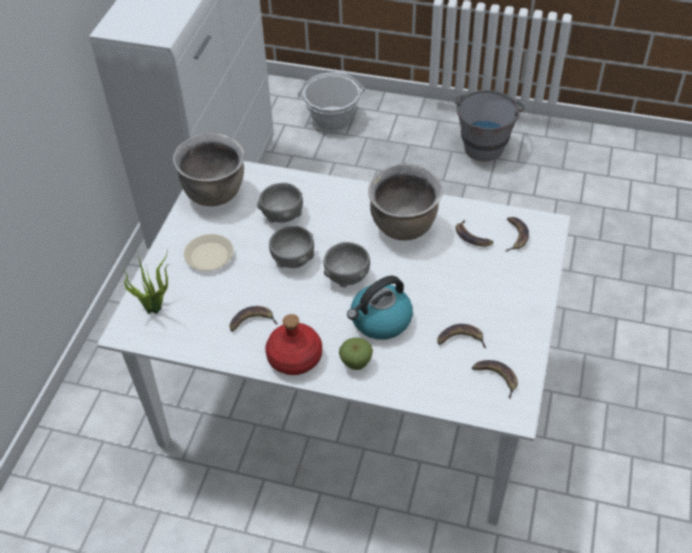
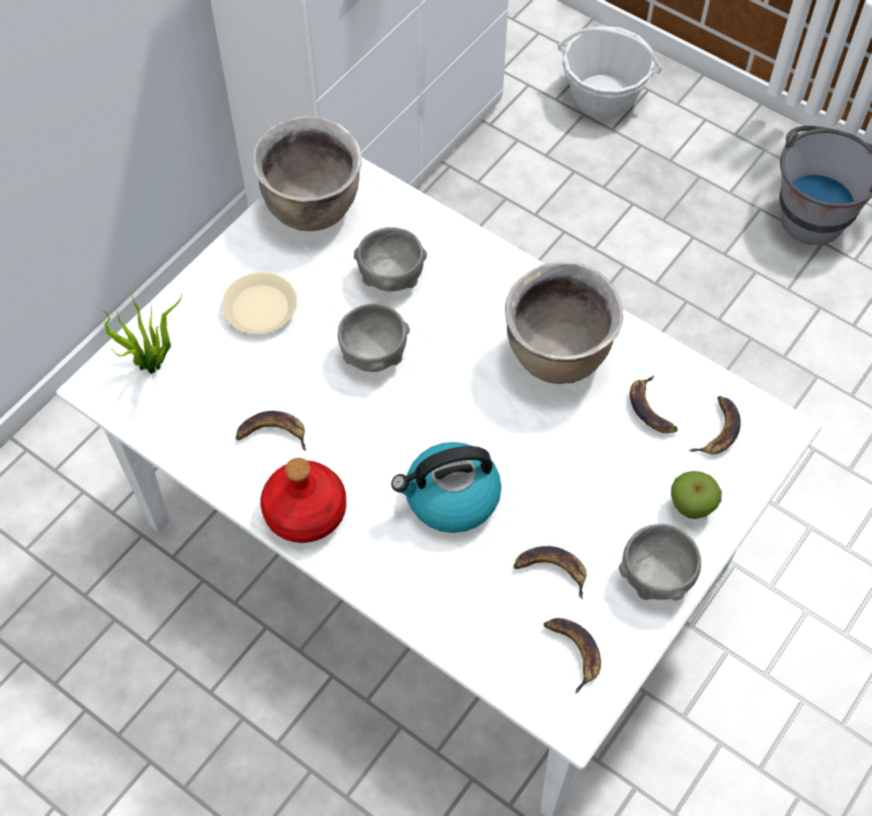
camera: 20 degrees right, 10 degrees up
grey bowl [324,242,370,287] -> grey bowl moved to [619,524,701,600]
apple [339,338,373,370] -> apple moved to [671,471,722,519]

